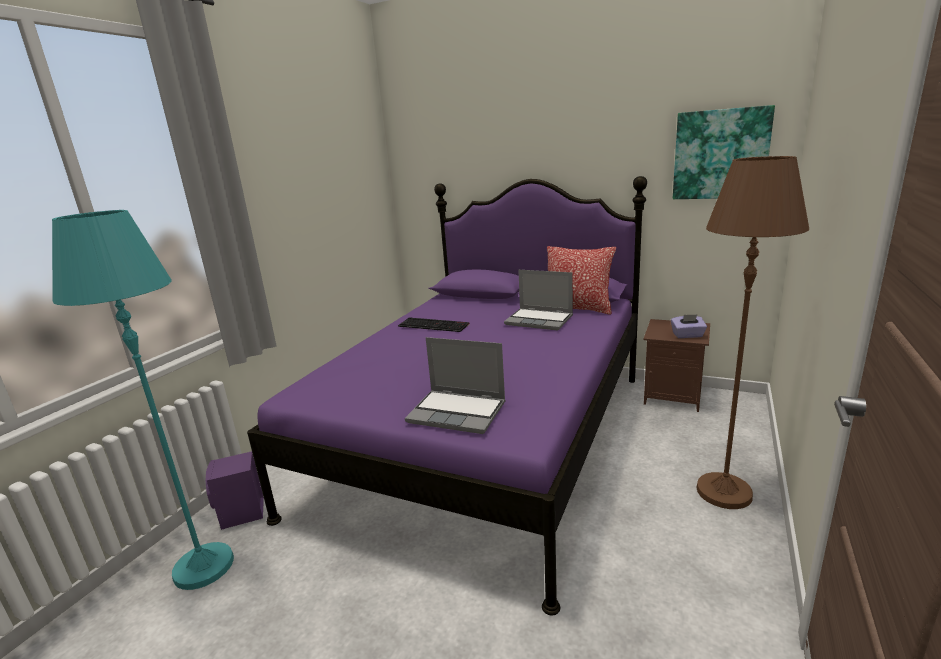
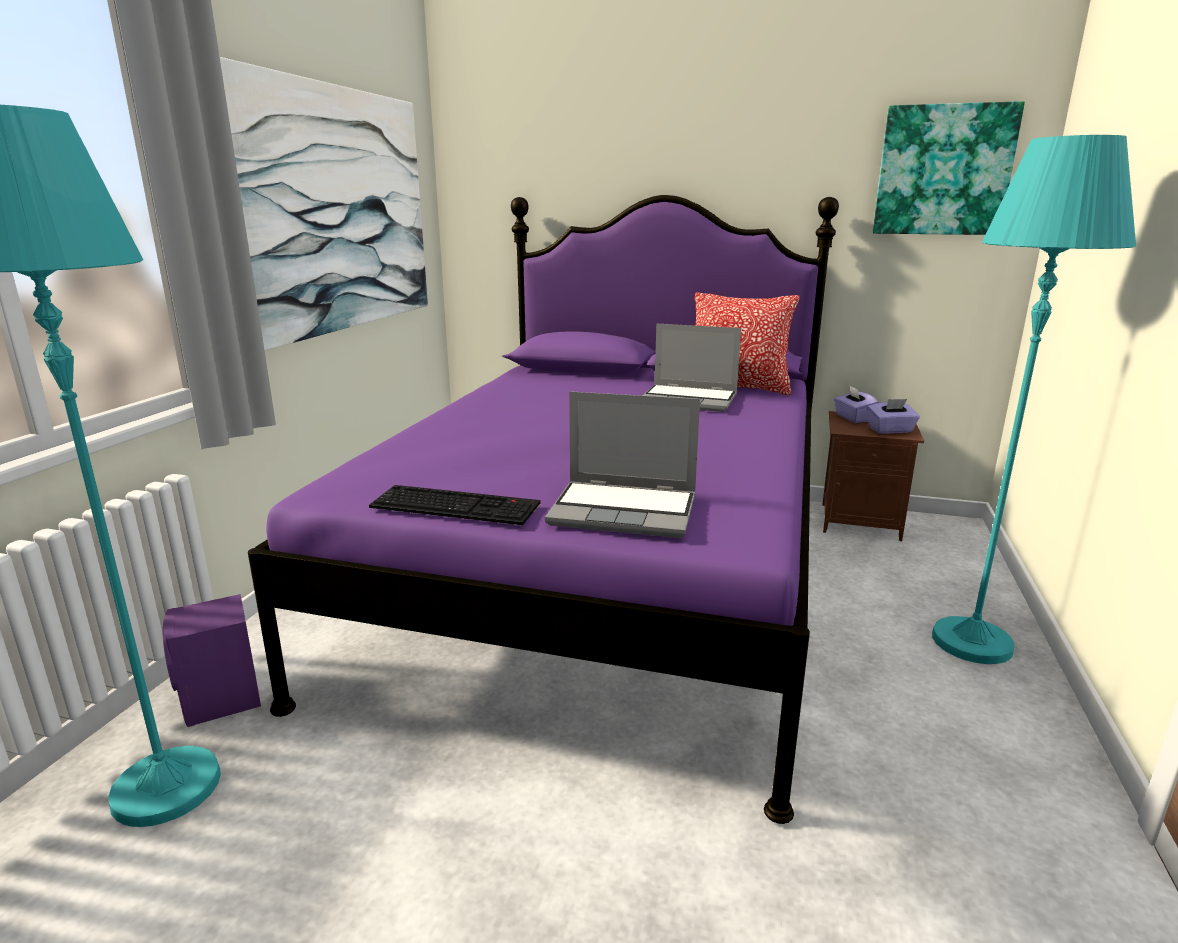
camera: 10 degrees left, 0 degrees up
keyboard [398,317,470,332] -> keyboard moved to [369,485,541,525]
brown floor lamp [696,156,809,509] -> turquoise floor lamp [932,135,1136,664]
none -> picture [220,57,428,351]
none -> purple tissue box [834,385,879,423]

